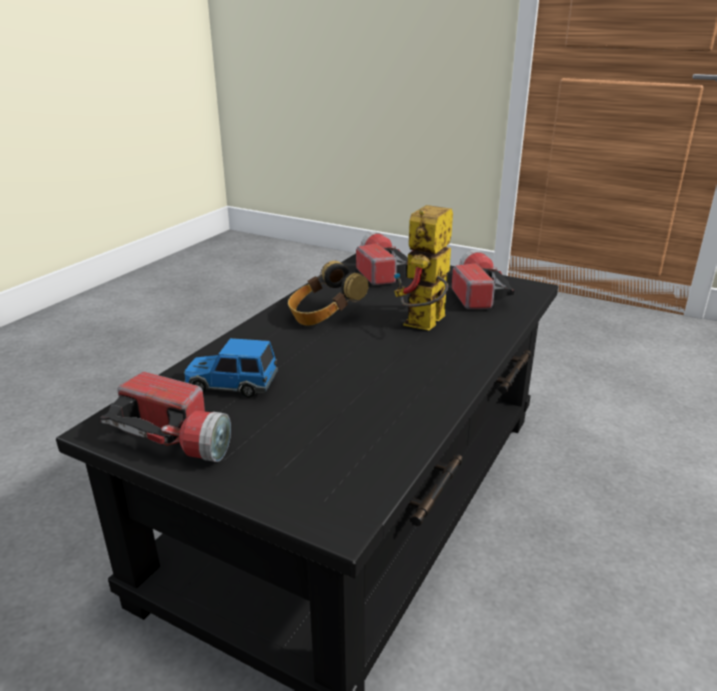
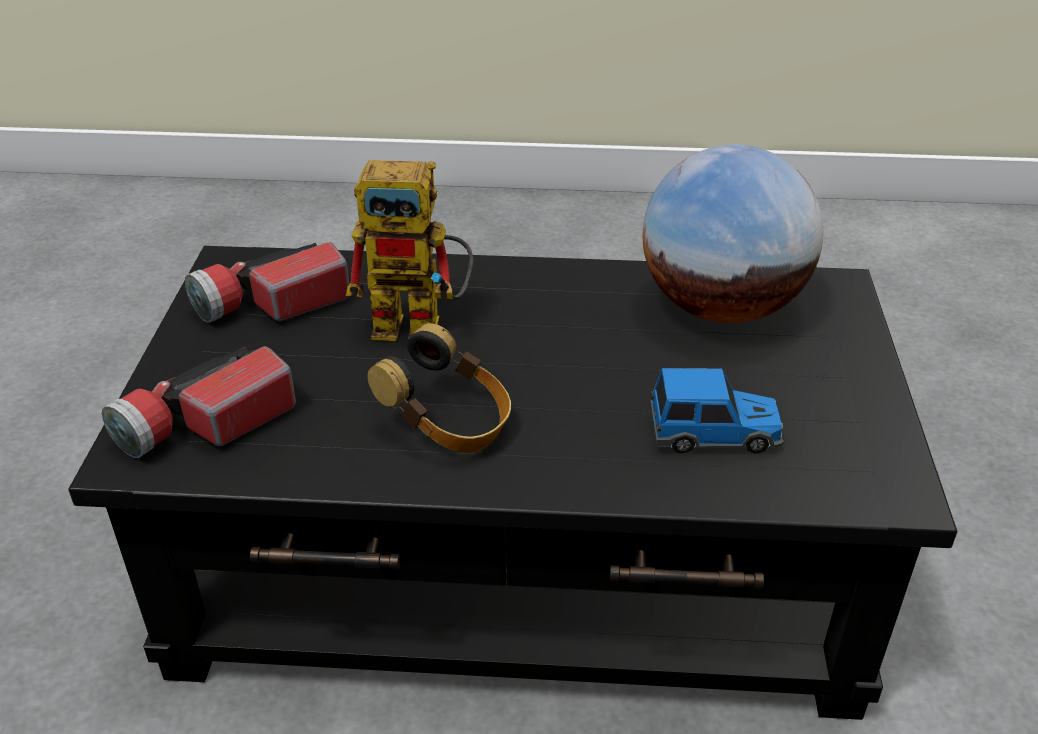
camera: 115 degrees left, 10 degrees up
flashlight [100,372,231,462] -> none
toy car [184,338,278,398] -> toy car turned 75 degrees counterclockwise [650,368,783,454]
none -> globe [643,144,823,323]

